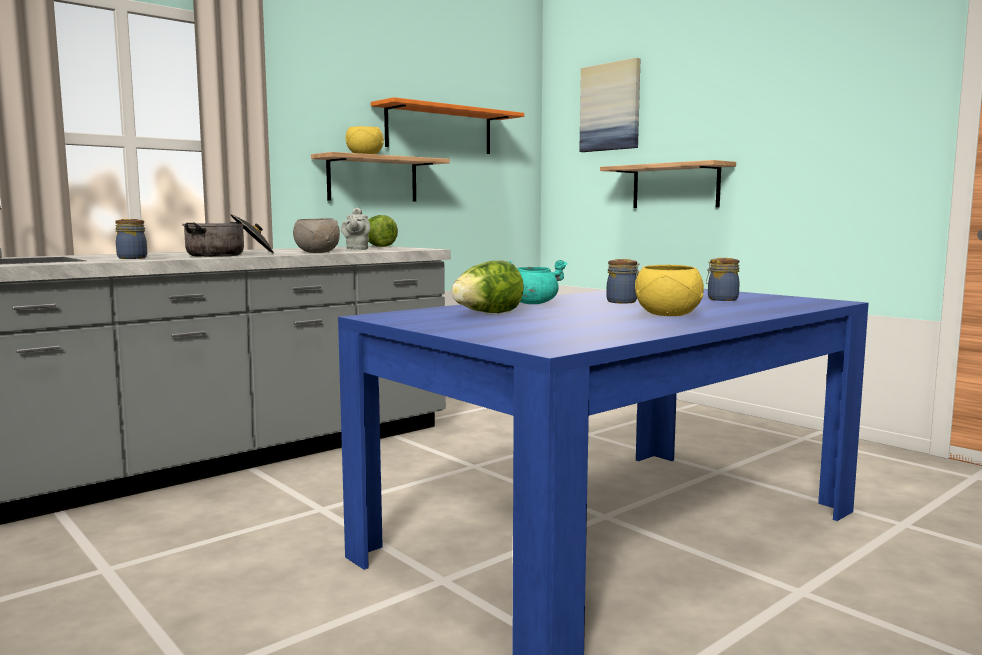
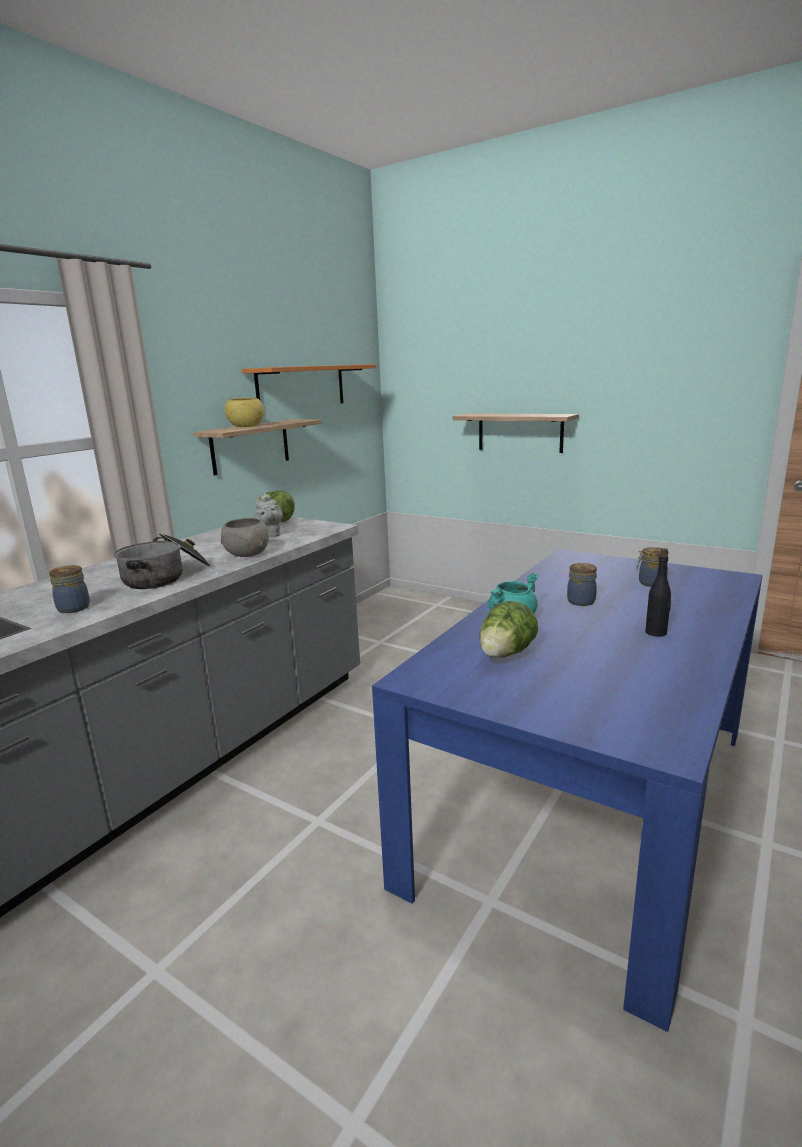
camera: 15 degrees left, 10 degrees up
picture [579,58,641,152] -> none
yellow bowl [635,265,704,316] -> black bottle [645,548,671,637]

